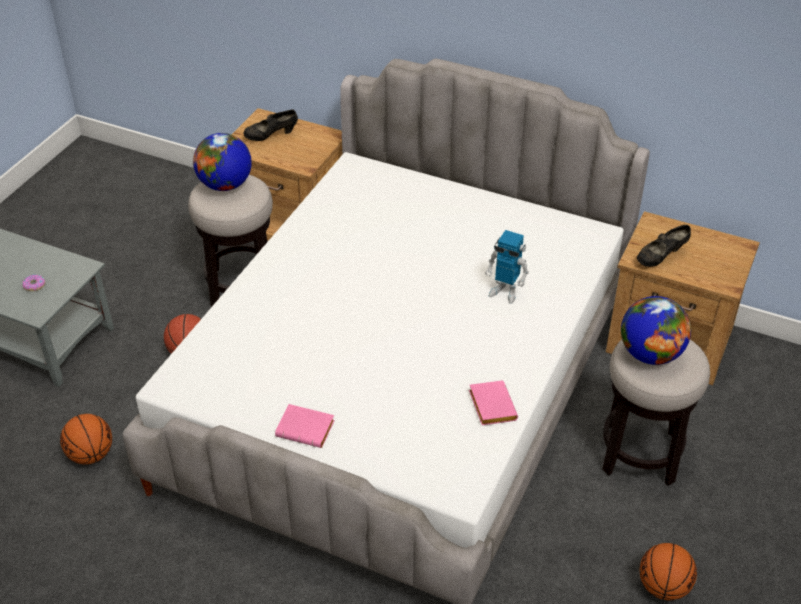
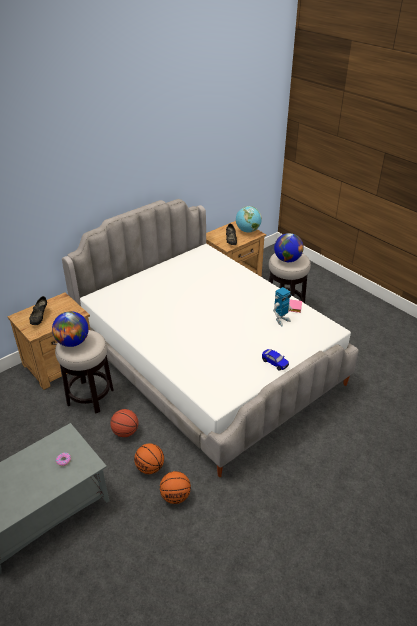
camera: 65 degrees left, 5 degrees down
pink book [275,404,335,448] -> toy car [262,349,289,371]
toy robot [485,230,529,304] -> toy robot moved to [273,287,292,326]
basketball [640,543,697,600] -> basketball moved to [134,443,164,474]
none -> globe [236,206,262,233]

